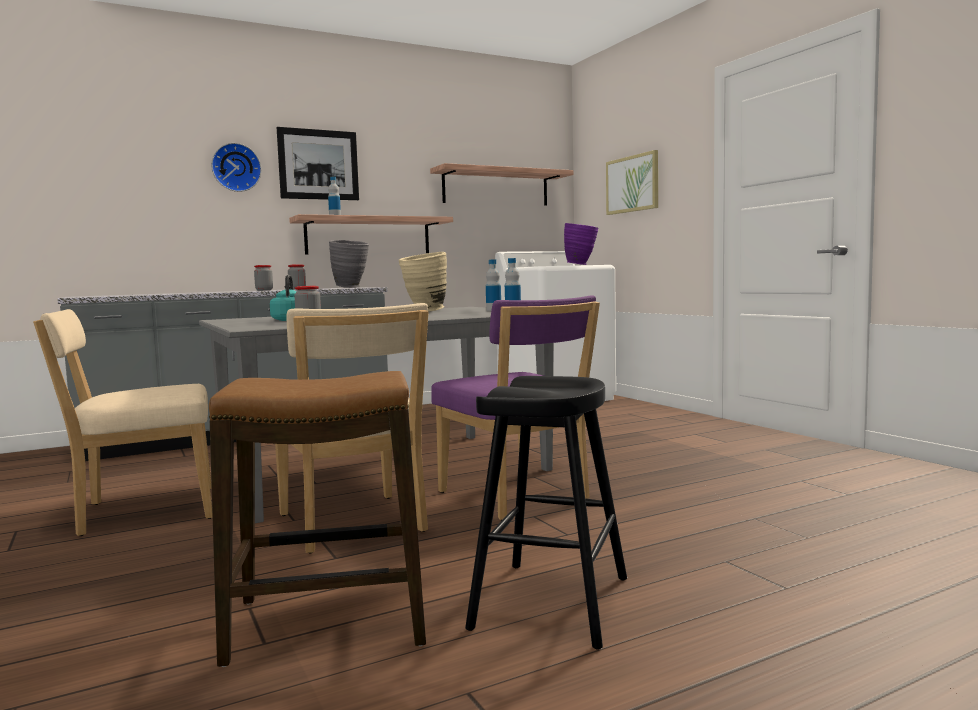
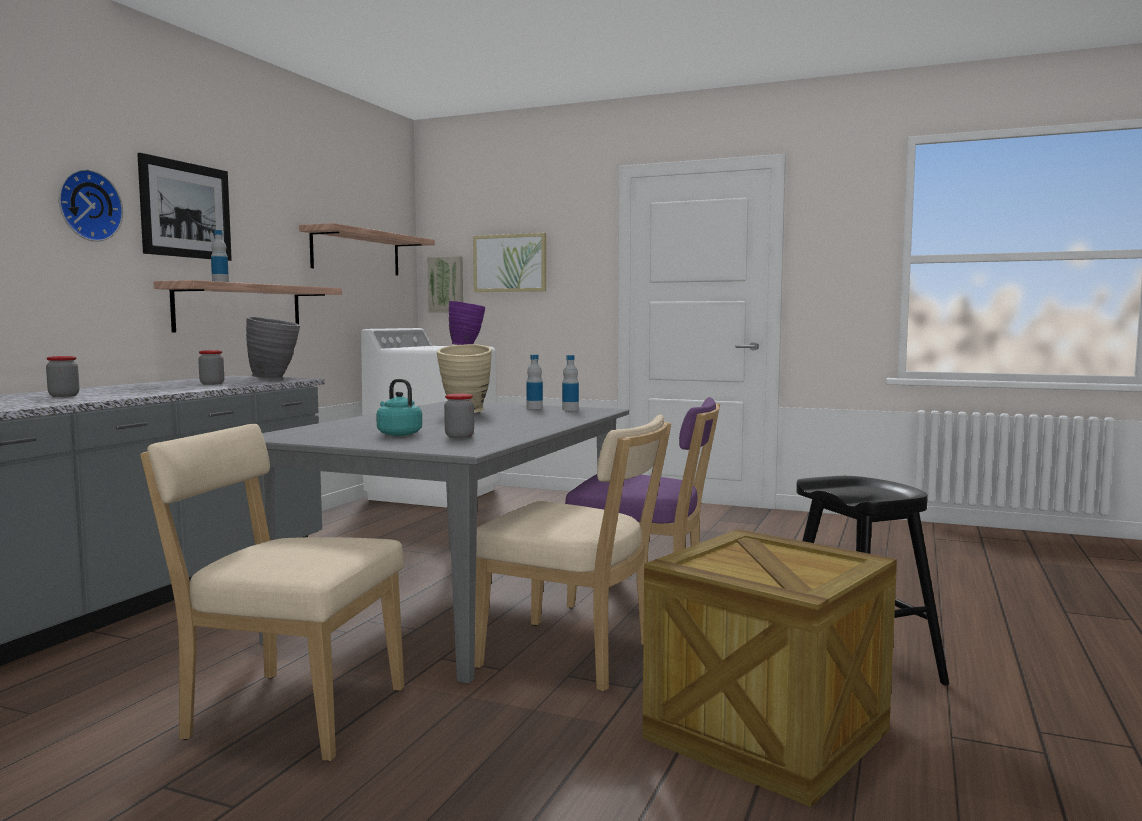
camera: 40 degrees left, 0 degrees up
beige chair [33,309,213,536] -> beige chair turned 75 degrees clockwise [140,424,404,761]
stool [209,371,426,667] -> crate [642,529,897,807]
jar [254,265,273,291] -> jar moved to [46,356,79,397]
none -> picture [428,256,463,313]

